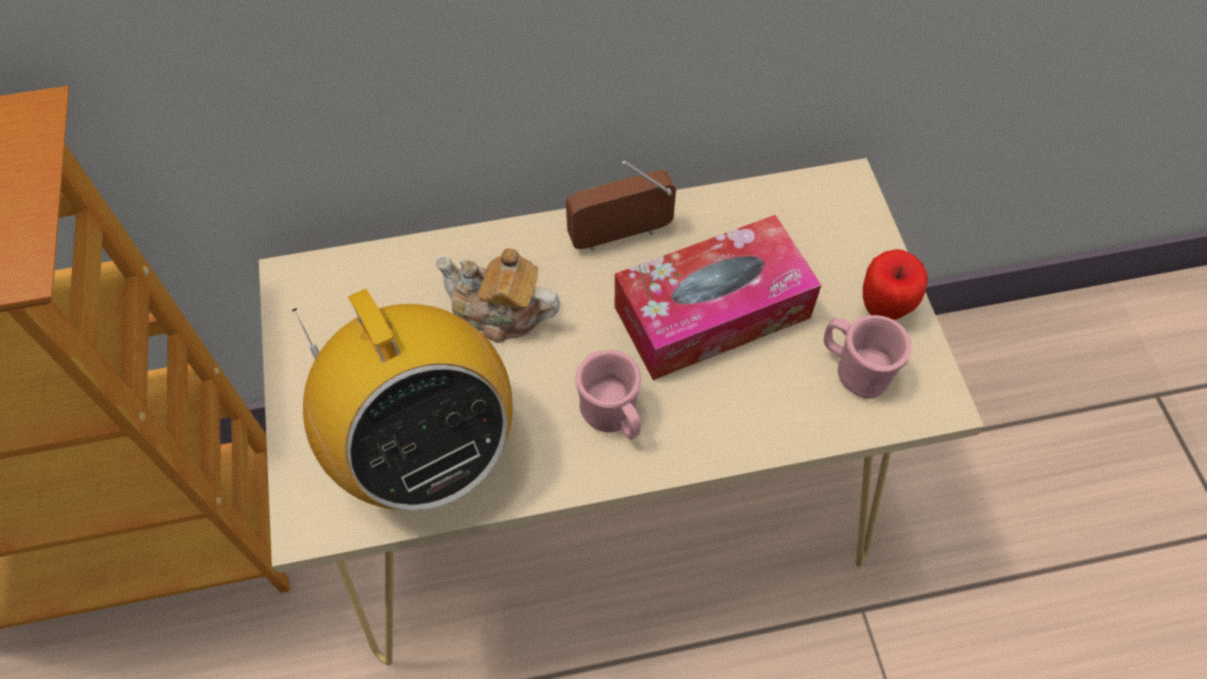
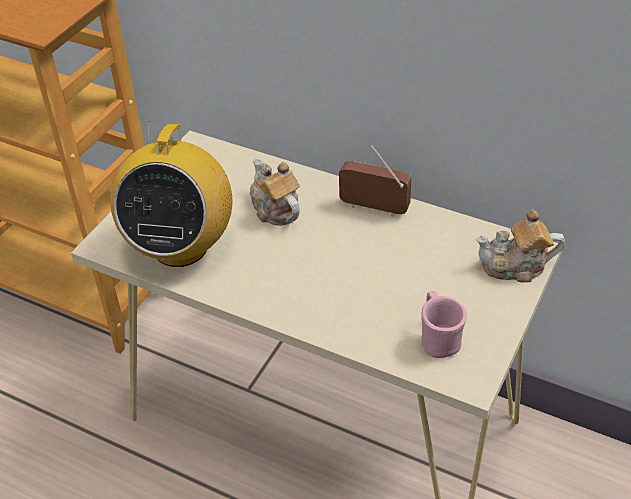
camera: 40 degrees right, 15 degrees down
pink mug [575,350,641,440] -> none
tissue box [615,215,821,380] -> none
apple [863,249,928,320] -> none
none -> teapot [475,209,565,283]

